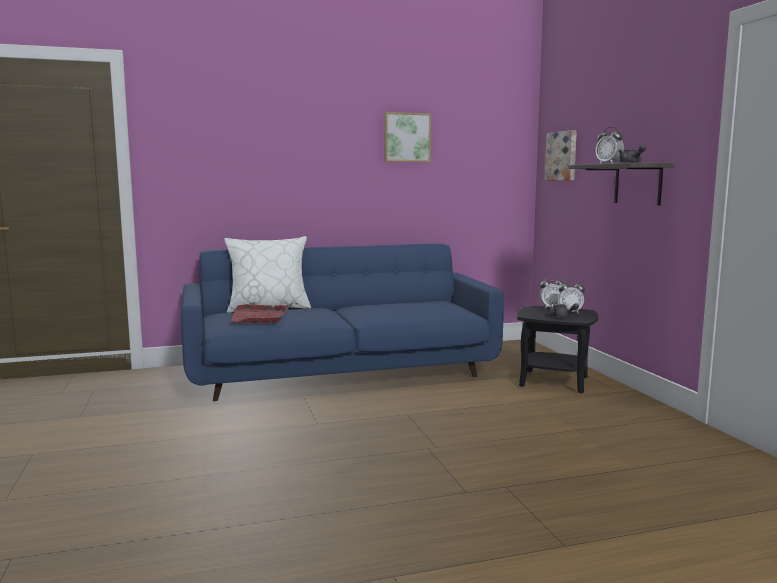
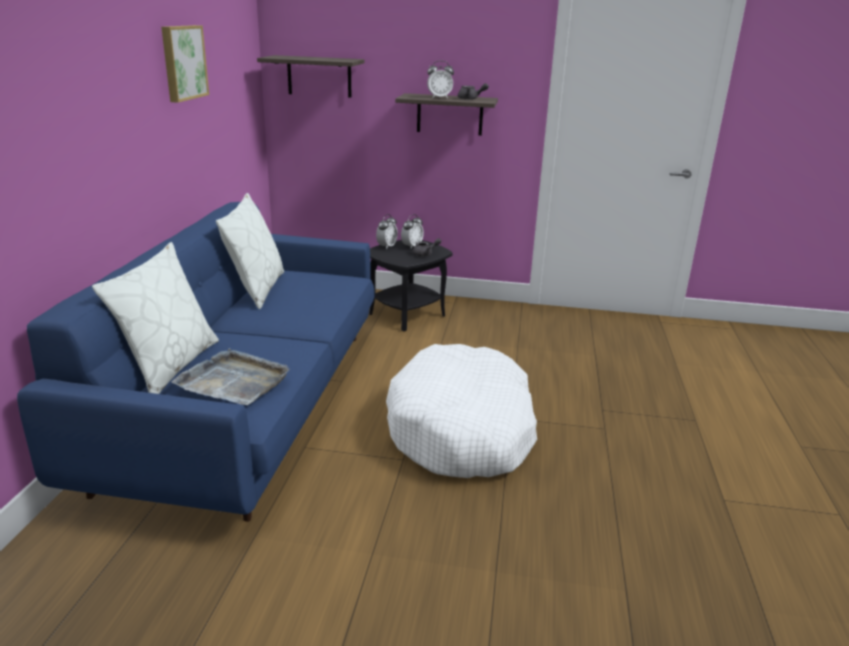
camera: 65 degrees left, 15 degrees up
red tray [231,304,289,323] -> grey tray [172,348,290,405]
picture [545,130,577,181] -> shelf [257,55,364,97]
none -> white pillow [216,193,284,309]
none -> white dog bed [386,344,537,478]

